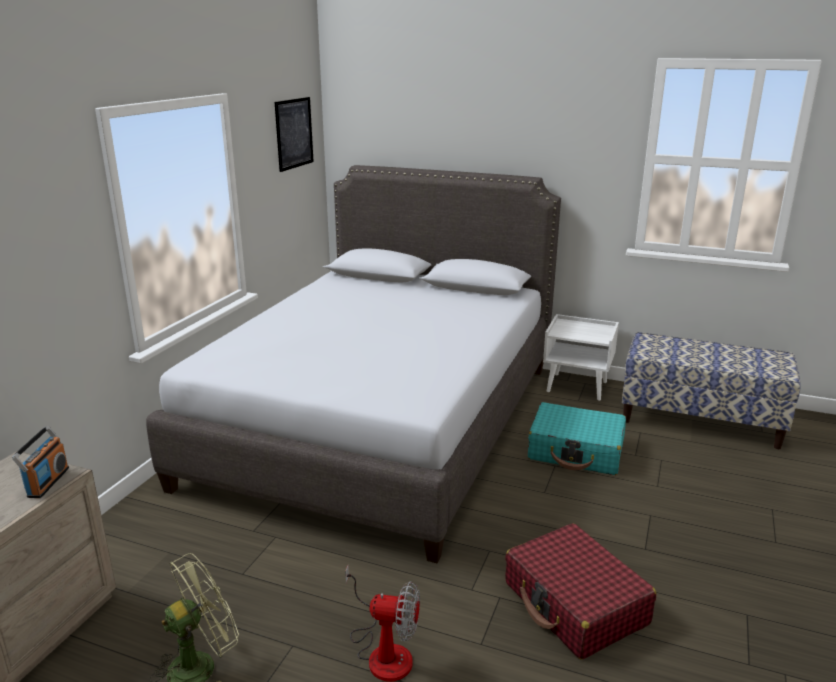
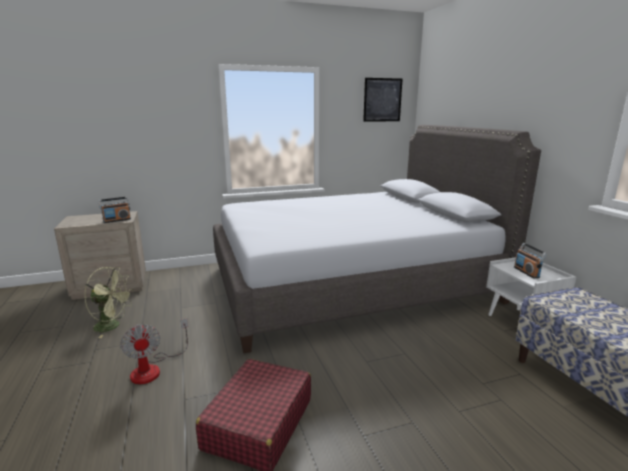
camera: 50 degrees right, 5 degrees down
turquoise suitcase [528,402,626,475] -> none
none -> radio [514,243,547,279]

